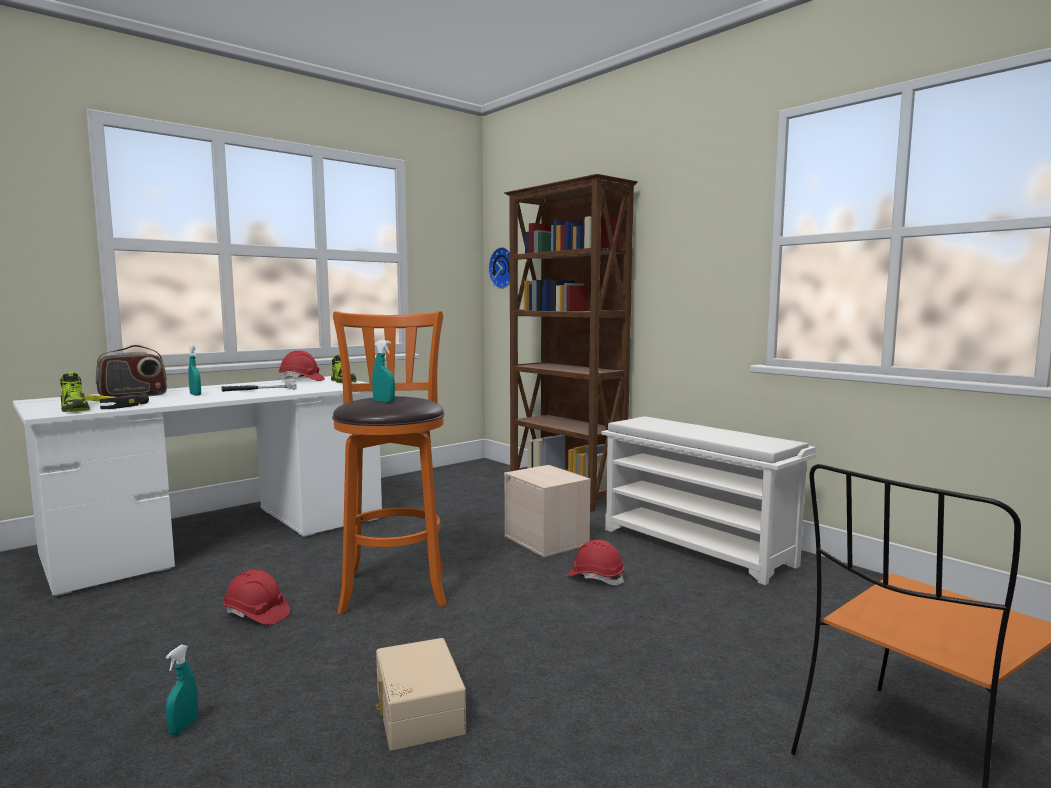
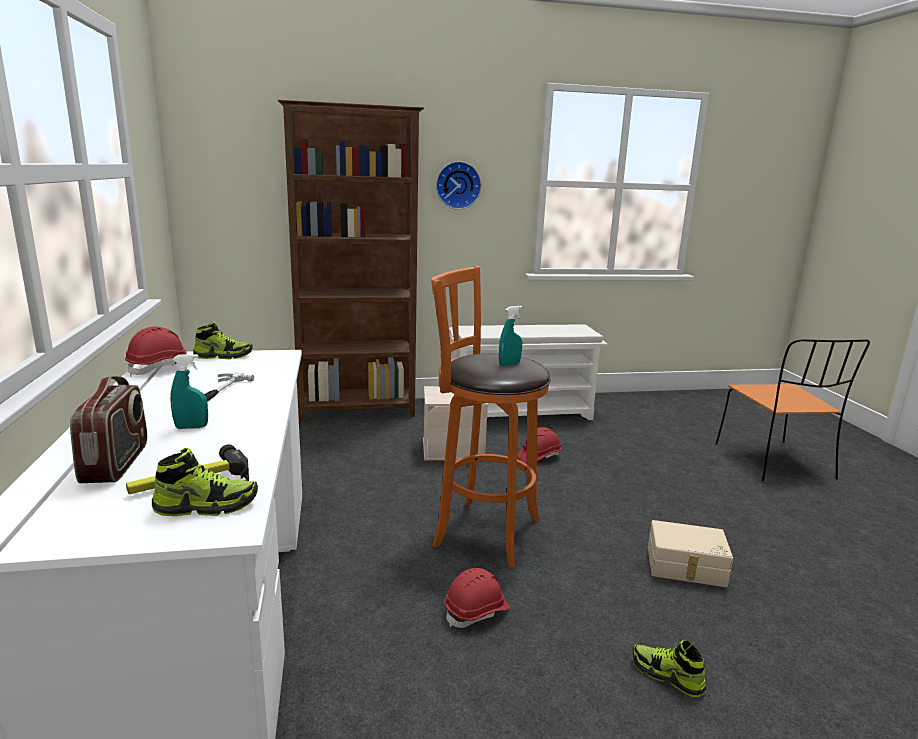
camera: 60 degrees left, 10 degrees up
turquoise spray bottle [166,645,198,735] -> shoe [632,640,706,697]
wall clock [488,247,510,289] -> wall clock moved to [436,161,481,210]

